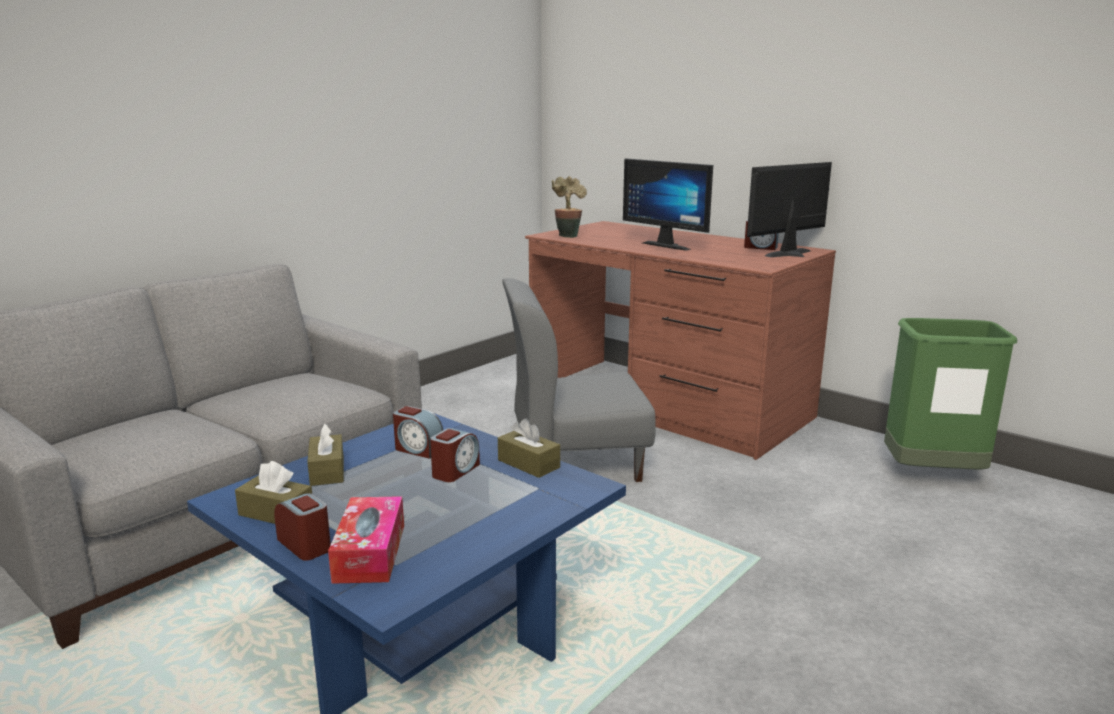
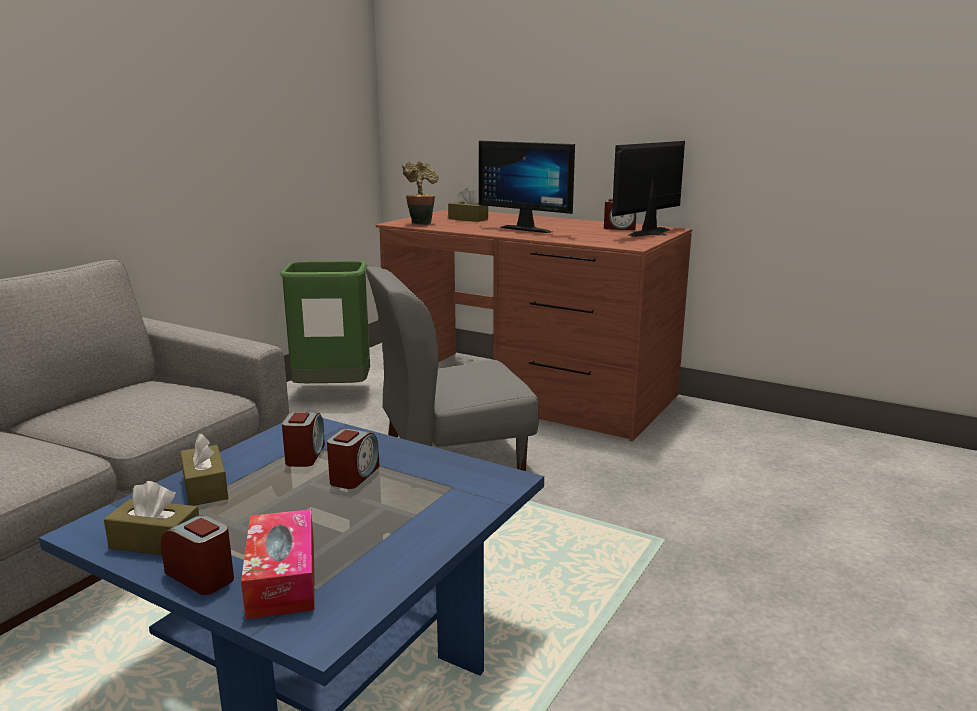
camera: 10 degrees left, 0 degrees up
alarm clock [393,406,443,459] -> alarm clock turned 105 degrees counterclockwise [282,412,325,467]
brown tissue box [498,418,560,478] -> brown tissue box moved to [448,188,488,222]
green trash can [884,318,1017,469] -> green trash can moved to [280,261,370,383]

